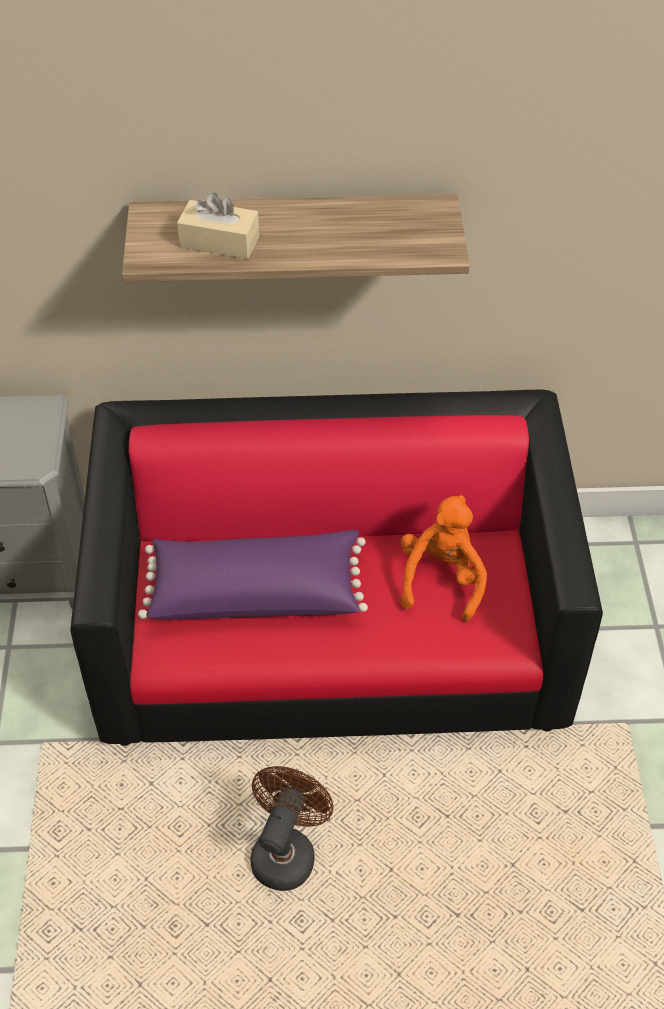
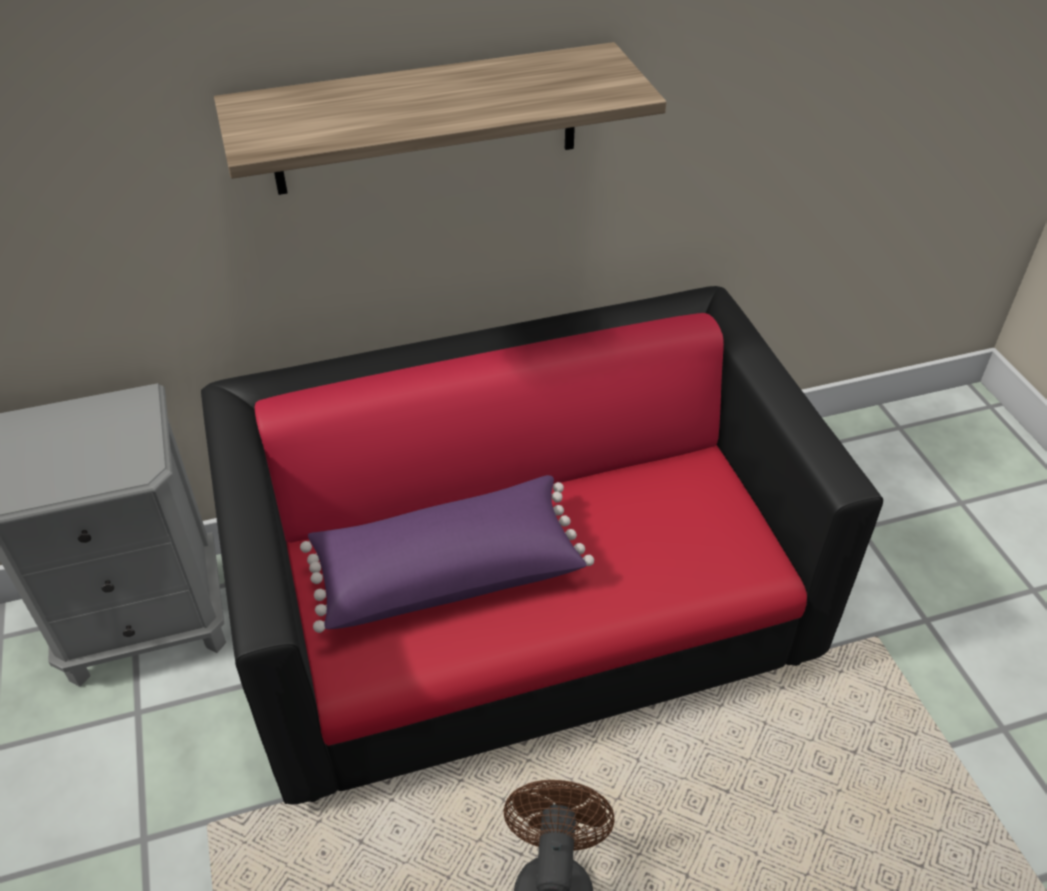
camera: 15 degrees left, 5 degrees down
beige tissue box [177,192,259,259] -> none
orange plush toy [401,495,487,622] -> none

